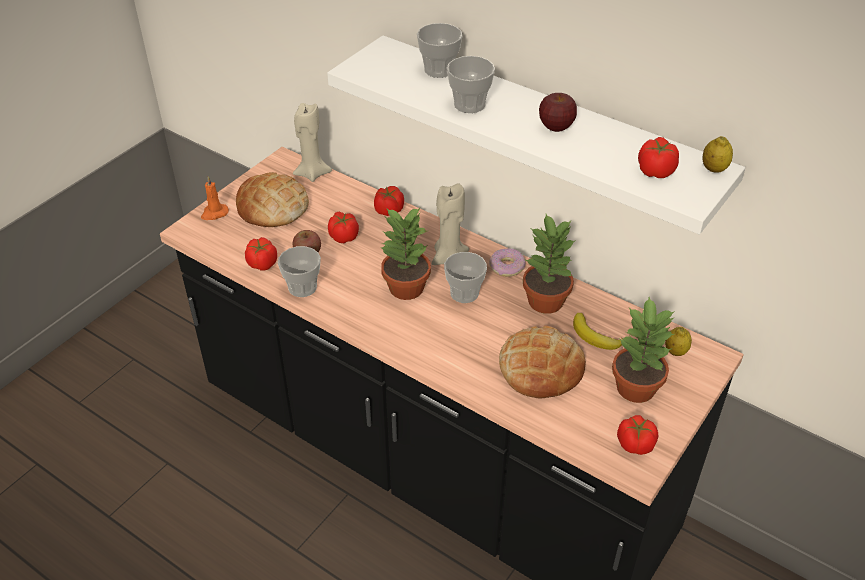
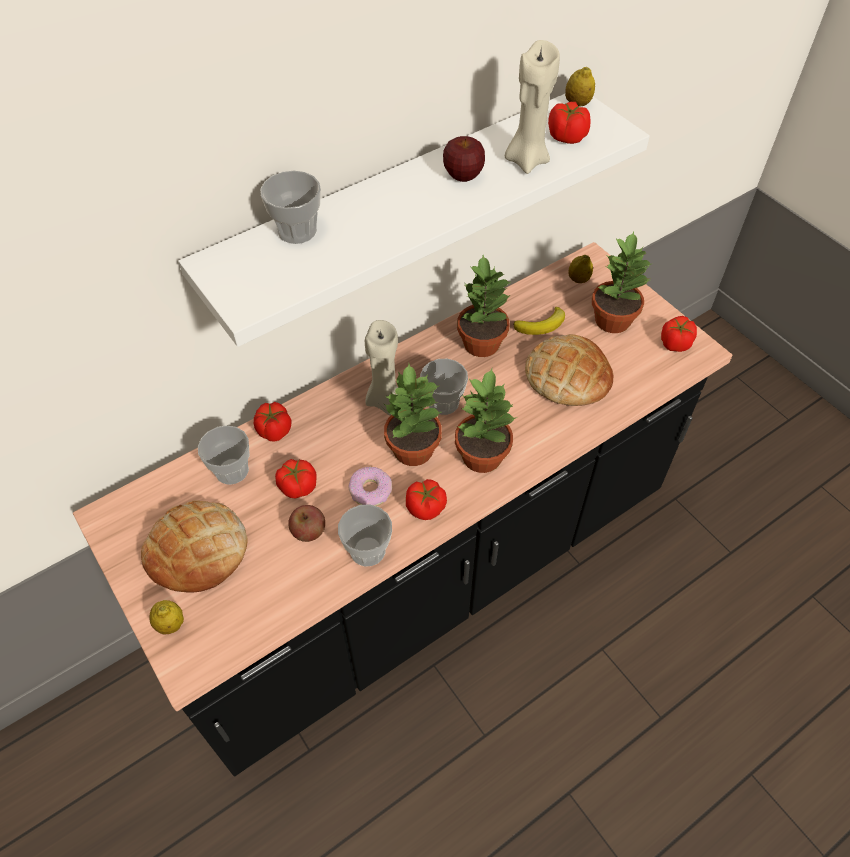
camera: 70 degrees left, 10 degrees up
orange candle [201,176,229,220] -> lemon [150,600,184,635]
tomato [245,237,277,271] -> tomato moved to [406,479,447,520]
beige candle [293,103,332,182] -> beige candle moved to [505,40,560,174]
cup [447,56,495,113] -> cup moved to [198,425,250,485]
donut [489,248,526,277] -> donut moved to [349,467,393,506]
none -> potted plant [455,369,518,473]

